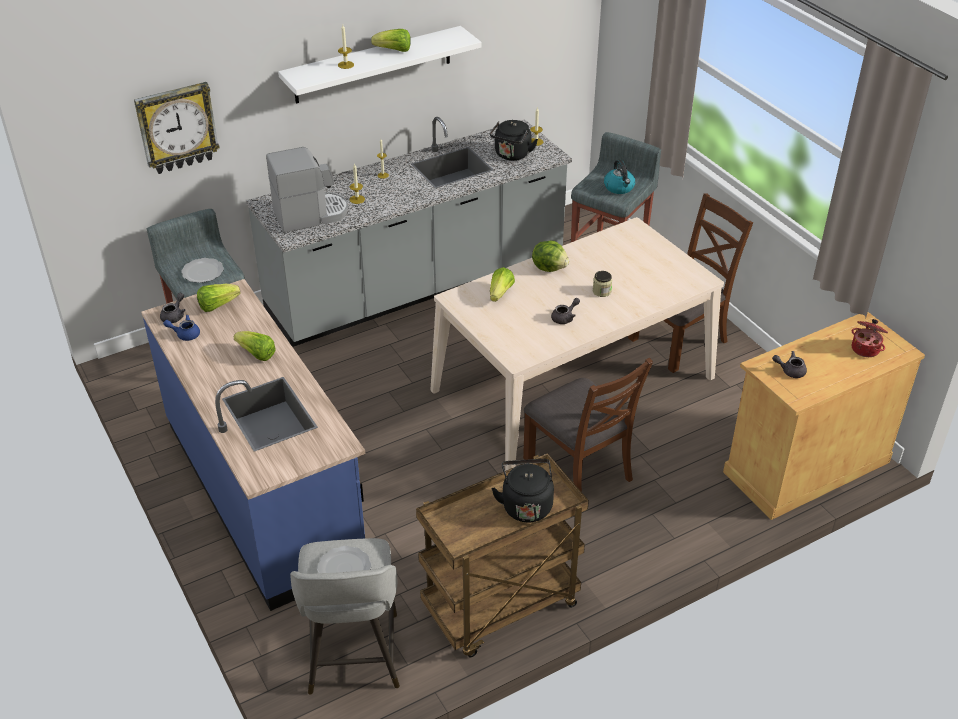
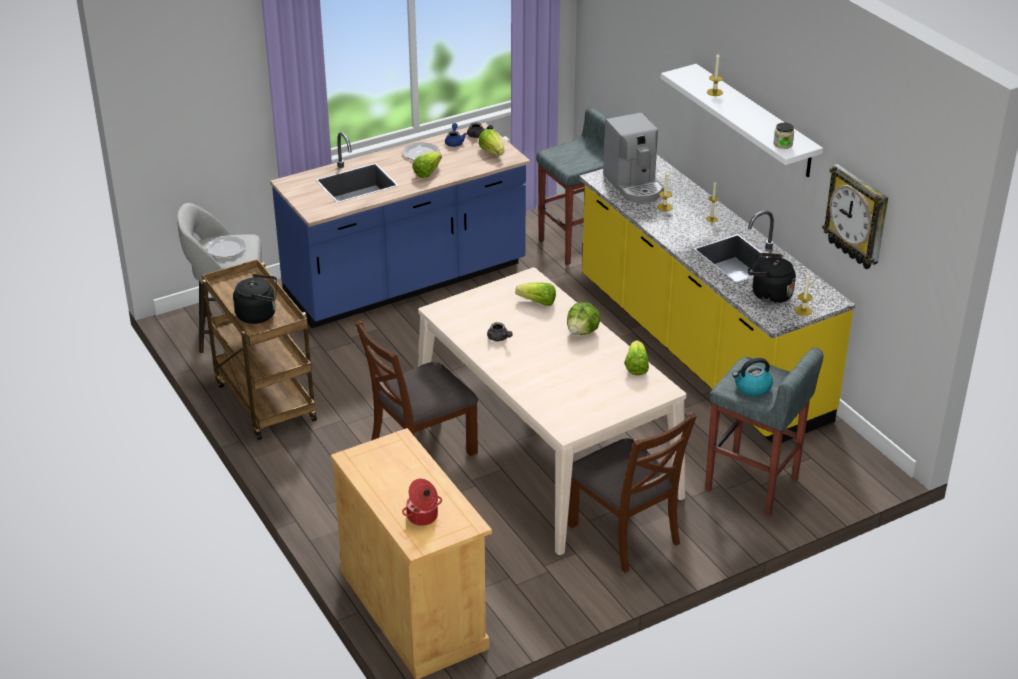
camera: 90 degrees right, 5 degrees down
wall clock [134,82,220,174] -> wall clock moved to [822,164,888,269]
plate [181,258,224,283] -> plate moved to [402,142,440,160]
grey counter [246,117,572,347] -> yellow counter [579,155,855,443]
lettuce [371,29,411,52] -> lettuce moved to [624,340,649,375]
jar [593,271,612,297] -> jar moved to [773,123,794,149]
grey teapot [772,351,807,378] -> none

